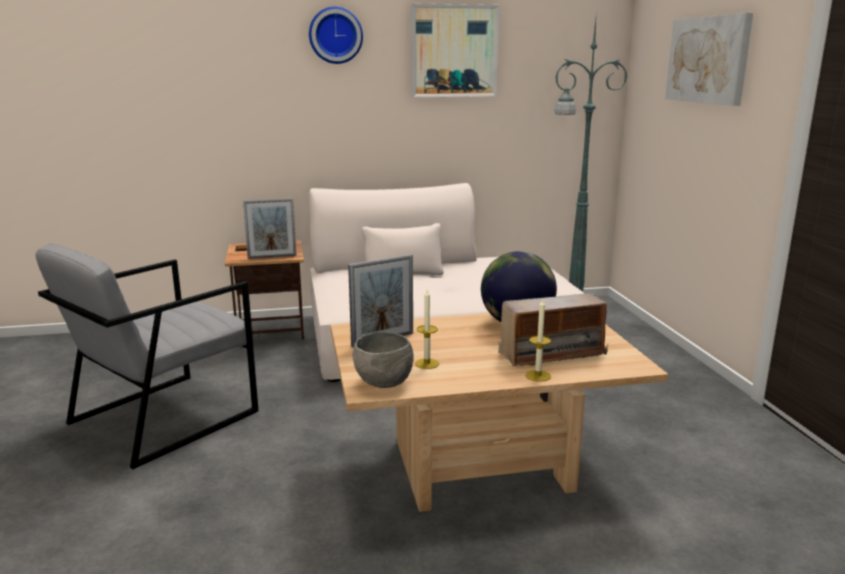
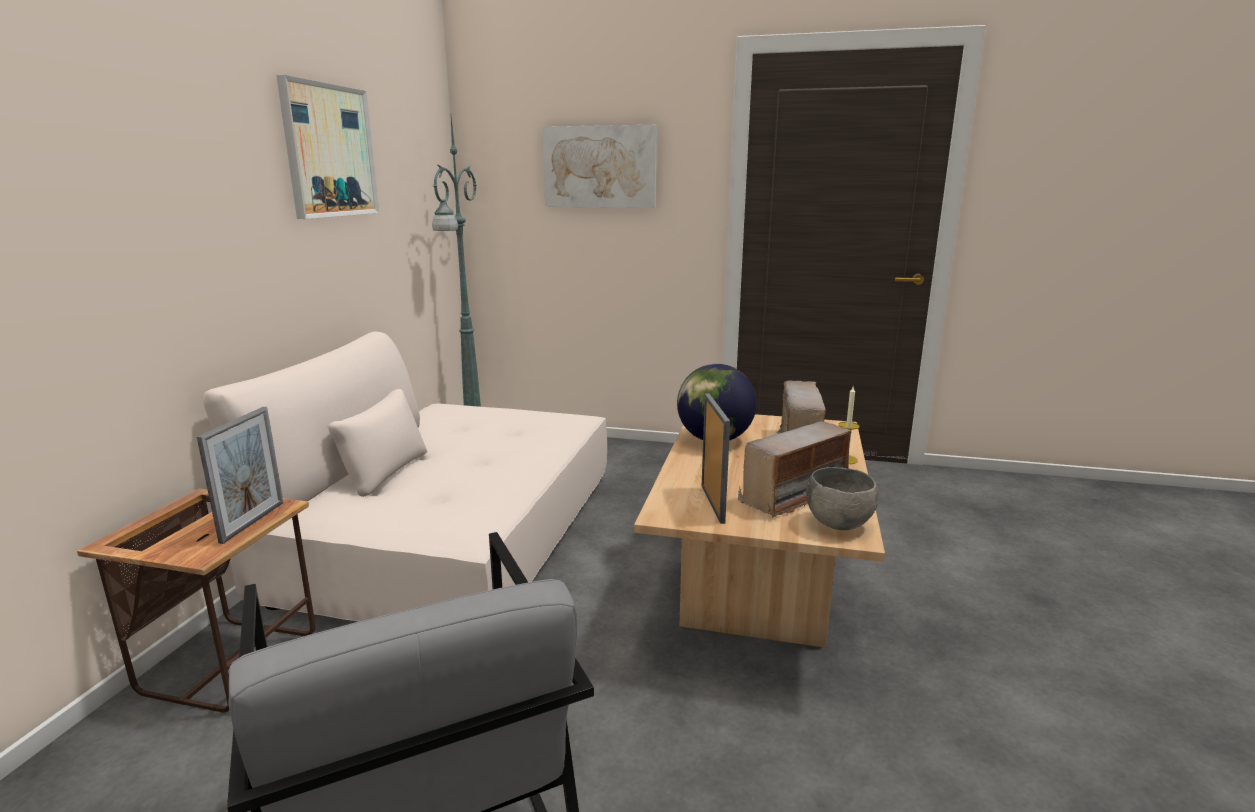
camera: 65 degrees left, 0 degrees up
wall clock [309,7,363,64] -> none
candle [415,290,439,369] -> radio [738,421,851,518]

